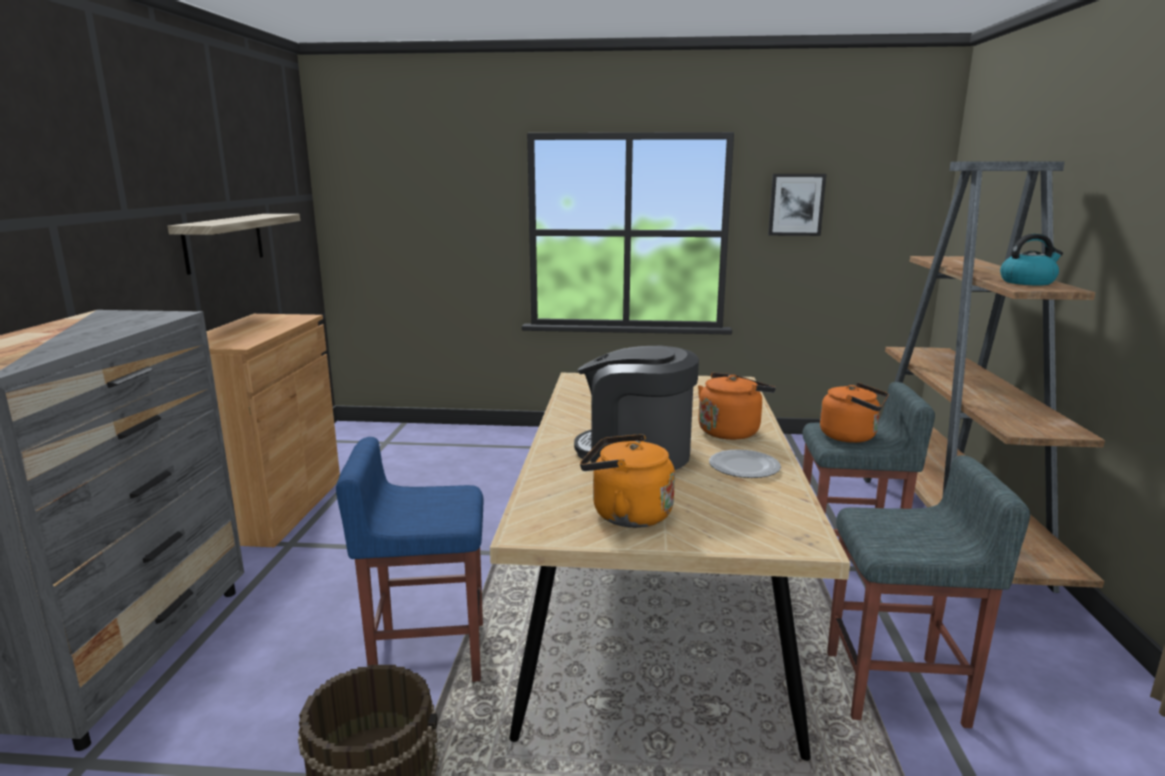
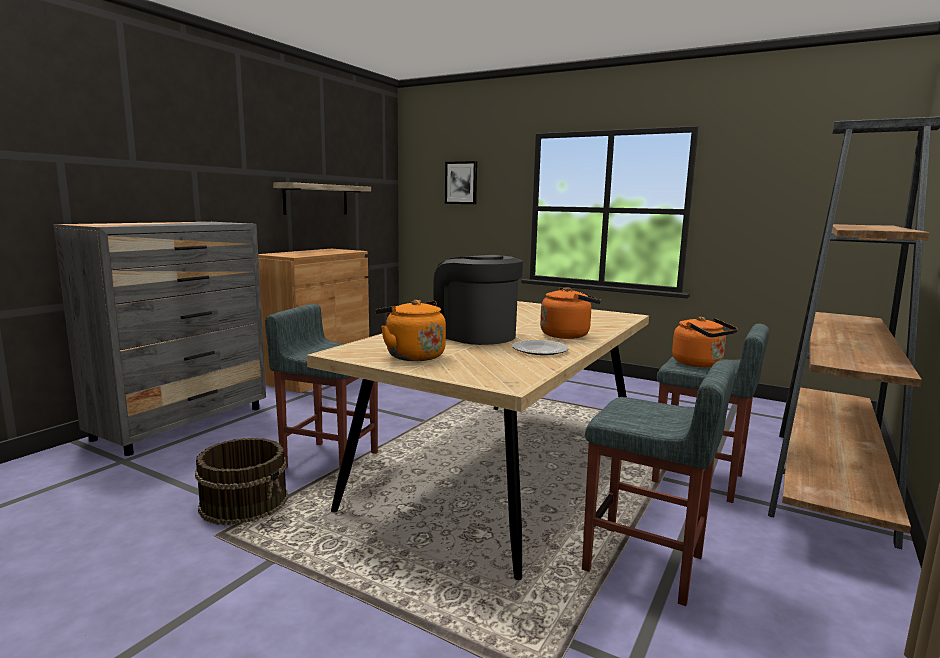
camera: 25 degrees right, 5 degrees down
blue stool [336,437,483,682] -> grey stool [265,304,378,469]
picture [768,174,826,236] -> picture moved to [445,161,477,204]
kettle [1000,234,1063,285] -> none

